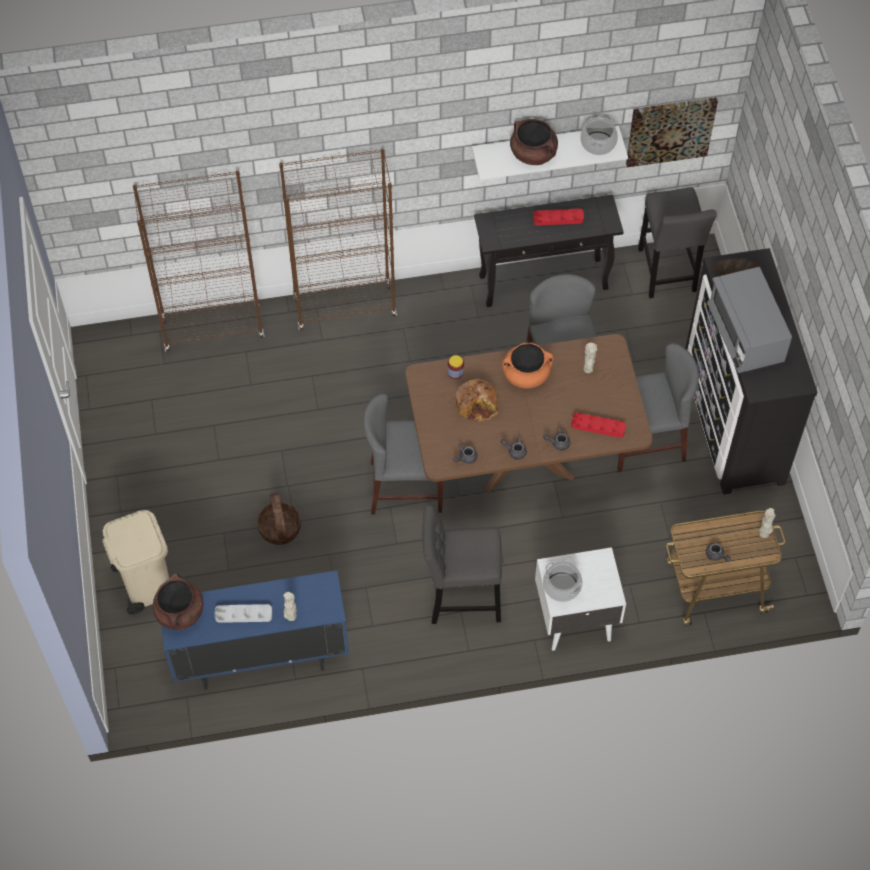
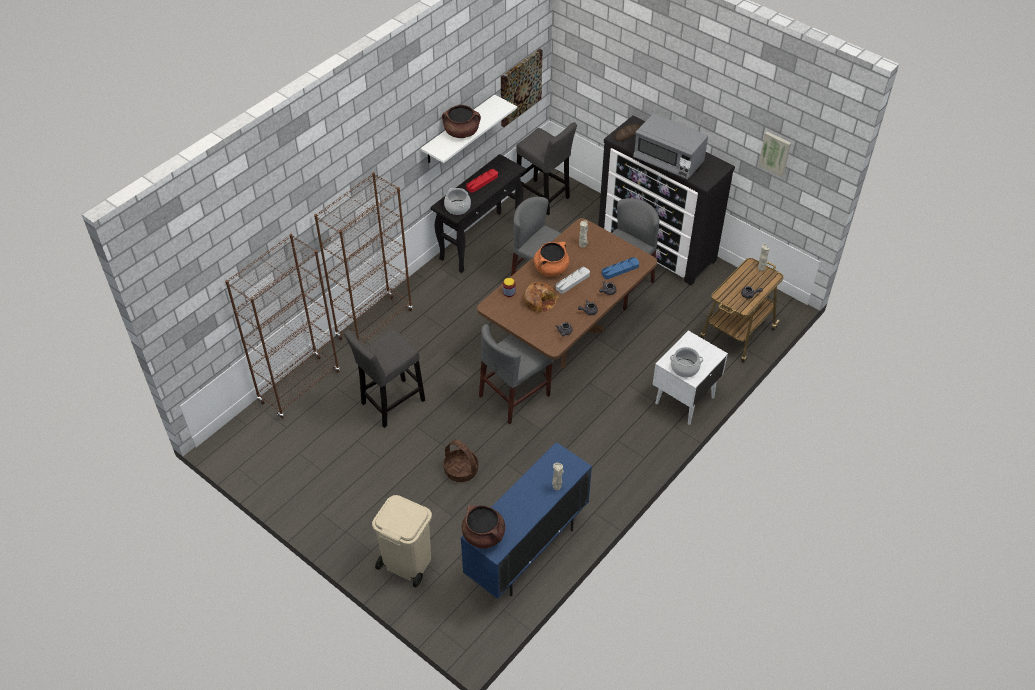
camera: 40 degrees left, 10 degrees down
grey tray [215,604,272,623] -> grey tray moved to [556,267,590,294]
grey stool [422,505,502,624] -> grey stool moved to [344,329,425,428]
red tray [571,413,626,438] -> blue tray [602,257,639,279]
cooking pot [580,115,618,155] -> cooking pot moved to [444,188,471,215]
none -> picture [758,131,791,177]

